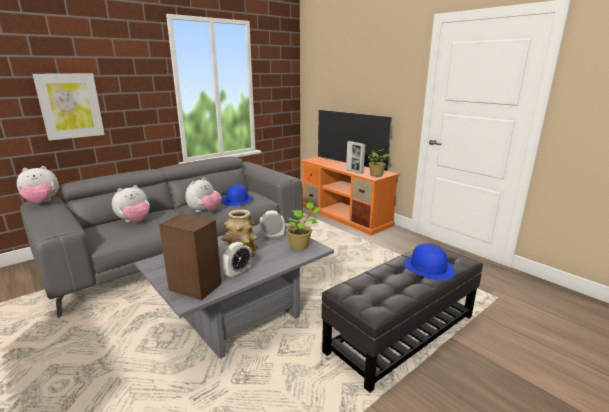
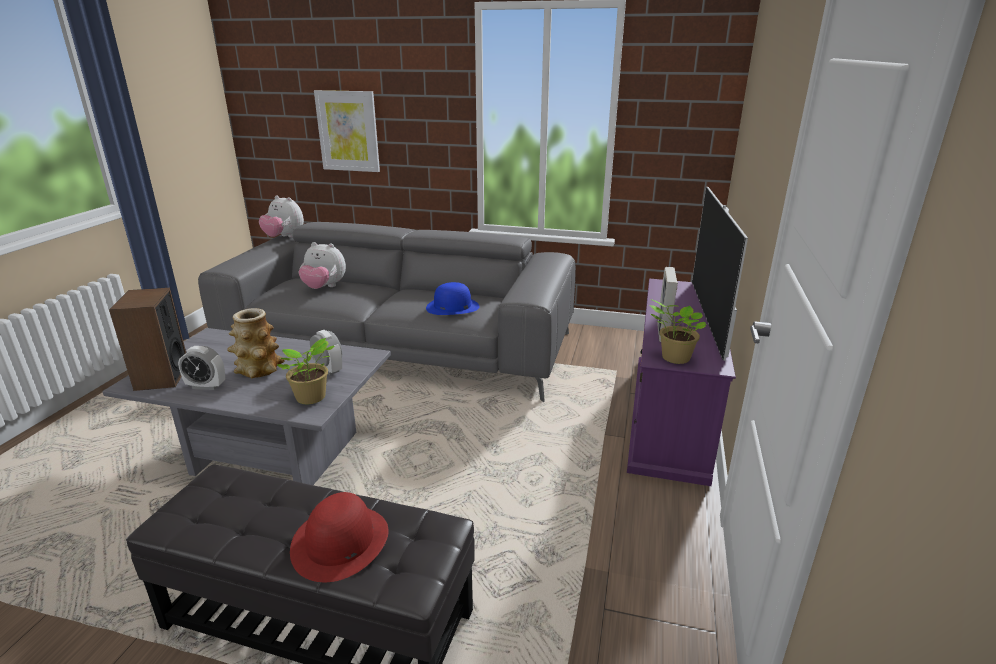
camera: 55 degrees right, 5 degrees up
plush toy [185,177,222,213] -> none
orange tv stand [301,157,400,236] -> purple tv stand [627,279,736,486]
blue hat [403,244,455,281] -> red hat [290,492,389,582]

